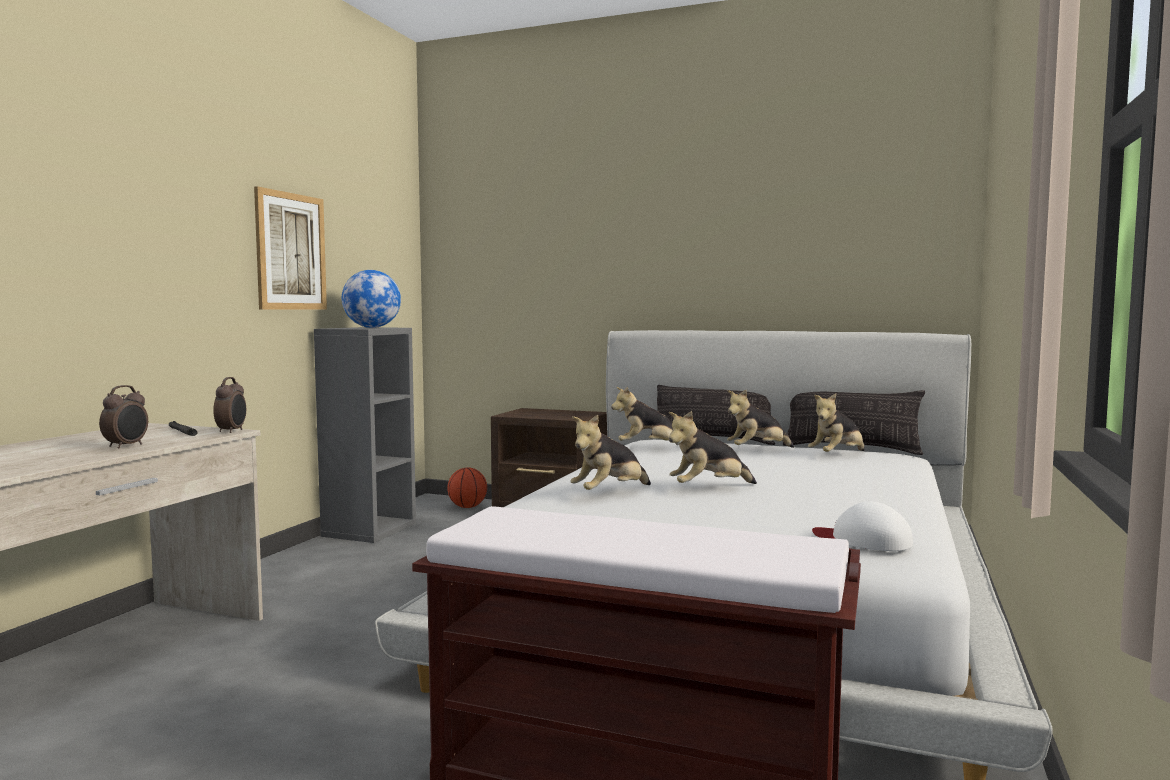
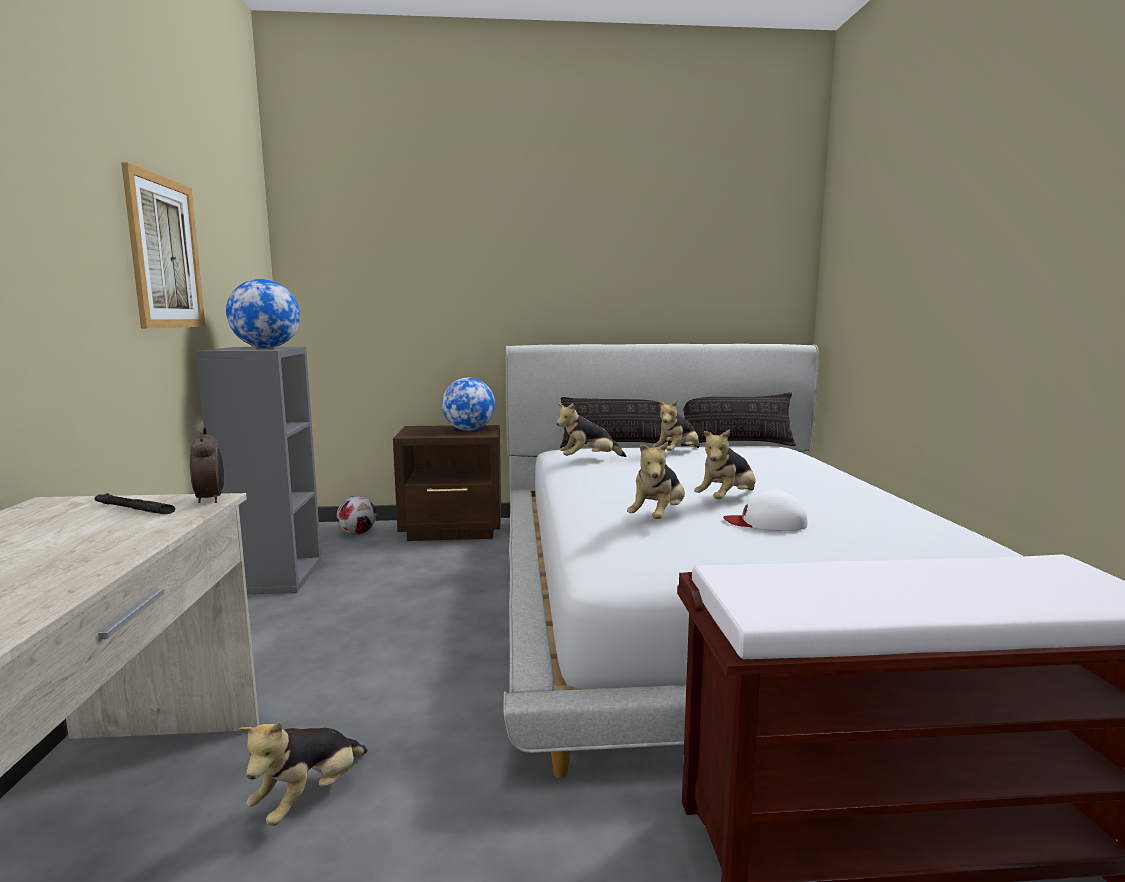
camera: 25 degrees left, 5 degrees up
alarm clock [99,385,148,449] -> none
basketball [447,467,487,508] -> football [336,496,376,535]
plush toy [808,393,865,452] -> plush toy moved to [239,721,367,826]
white cap [812,501,913,551] -> white cap moved to [723,490,808,531]
none -> globe [442,378,495,431]

